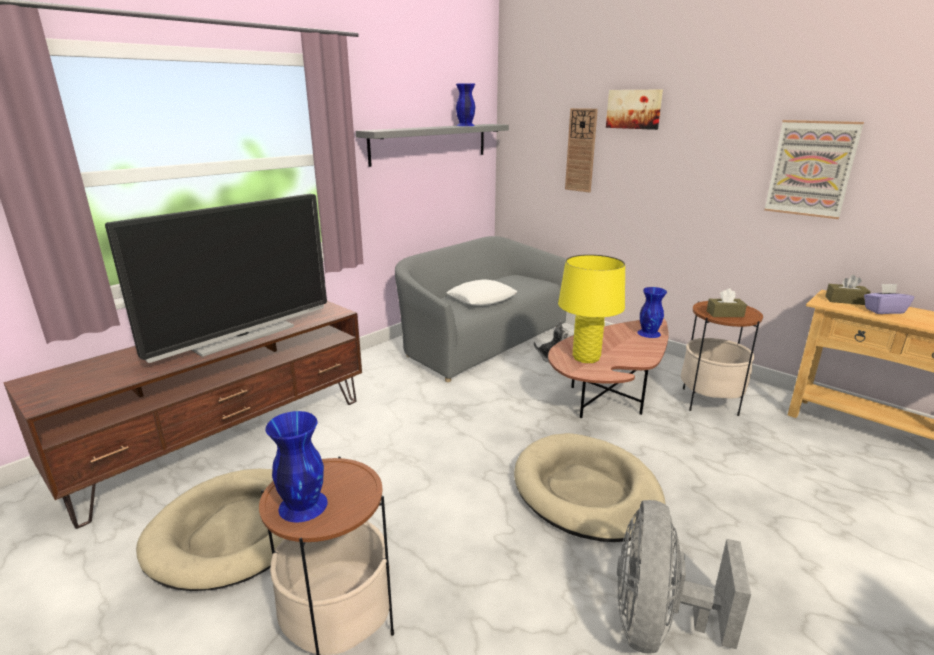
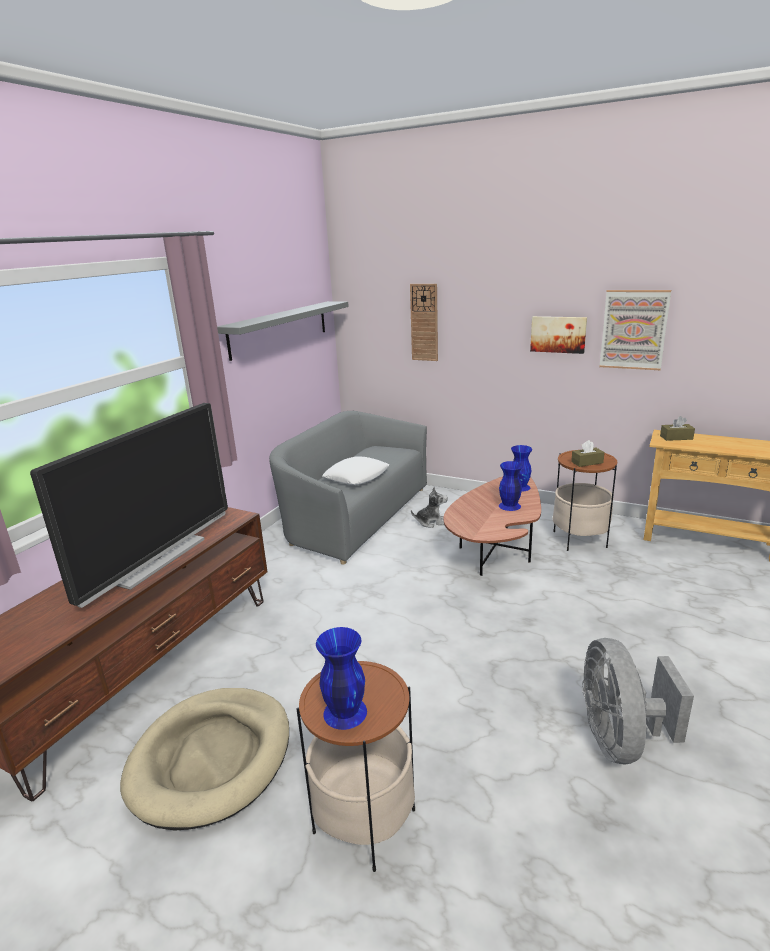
camera: 15 degrees left, 0 degrees up
blue vase [456,83,475,126] -> blue vase moved to [499,461,523,511]
beige dog bed [514,433,666,542] -> none
yellow table lamp [558,254,625,363] -> none
picture [606,90,663,130] -> picture moved to [530,316,587,354]
purple tissue box [864,284,914,314] -> none

